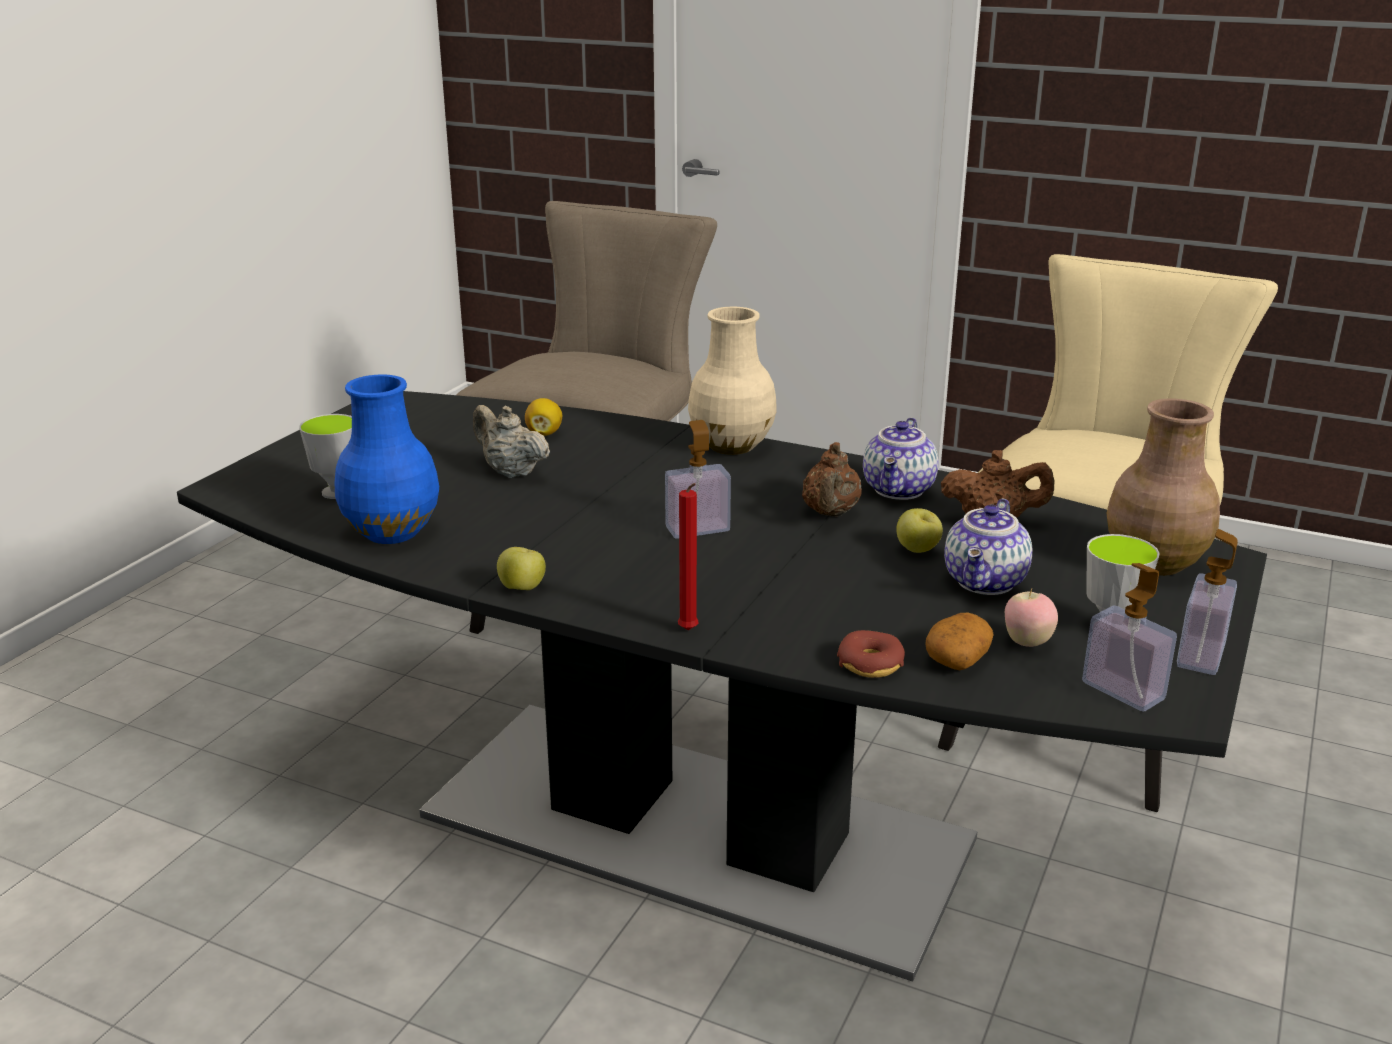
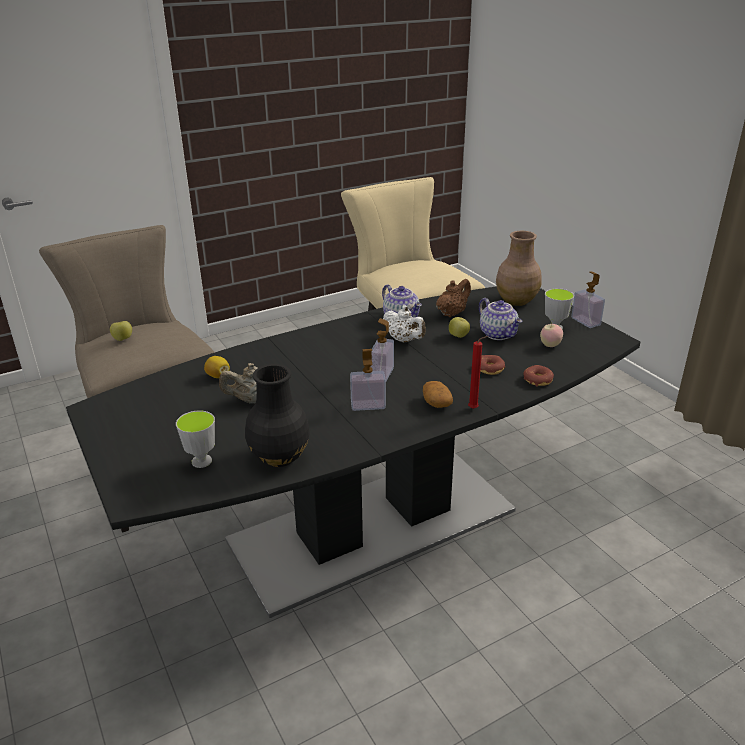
camera: 55 degrees left, 5 degrees up
blue vase [334,374,439,544] -> black vase [245,364,310,467]
apple [497,547,546,590] -> apple moved to [110,321,132,341]
beige vase [688,307,777,455] -> none
brown teapot [802,442,862,517] -> white teapot [383,305,426,343]
potato [925,613,994,671] -> potato moved to [423,381,453,408]
soap dispenser [1082,563,1177,712] -> soap dispenser moved to [350,349,386,411]
none -> donut [480,355,505,375]

